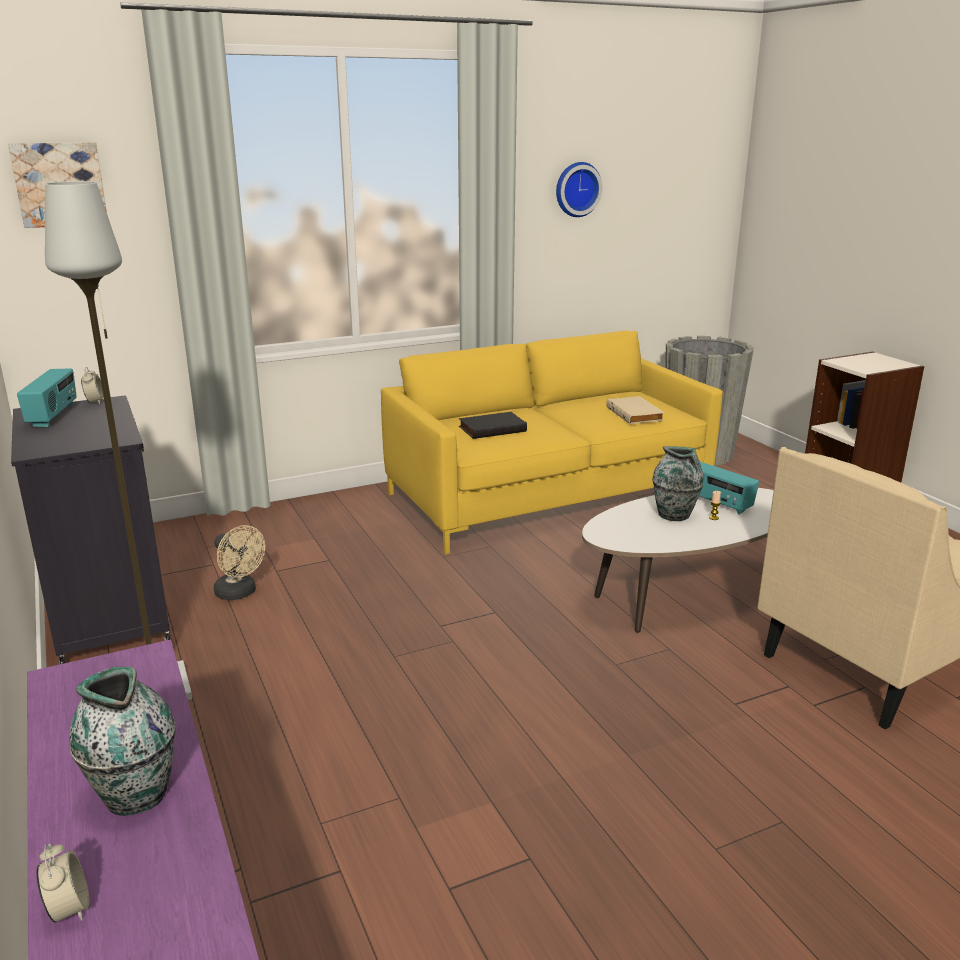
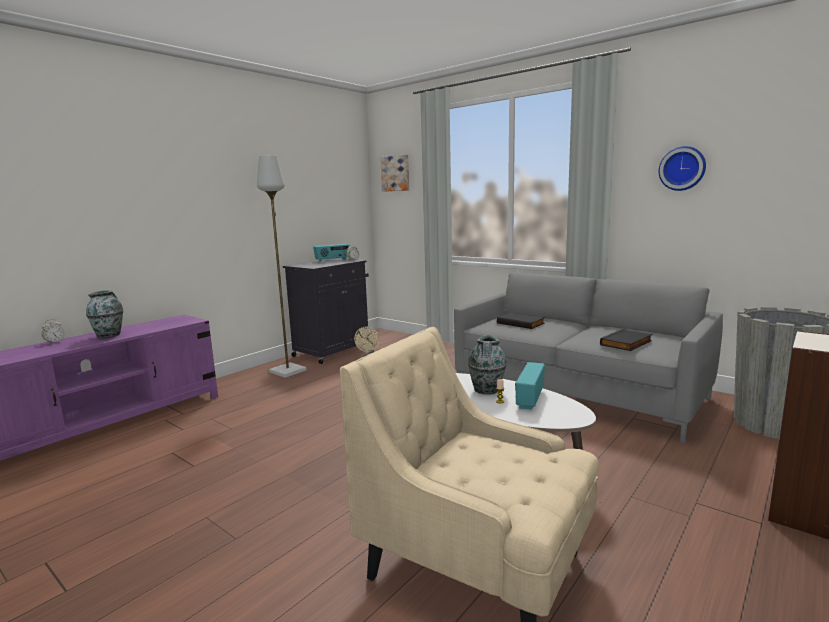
camera: 65 degrees right, 10 degrees down
yellow sofa [381,330,723,554] -> grey sofa [454,272,723,444]
beige book [606,396,664,424] -> black book [600,329,652,351]

